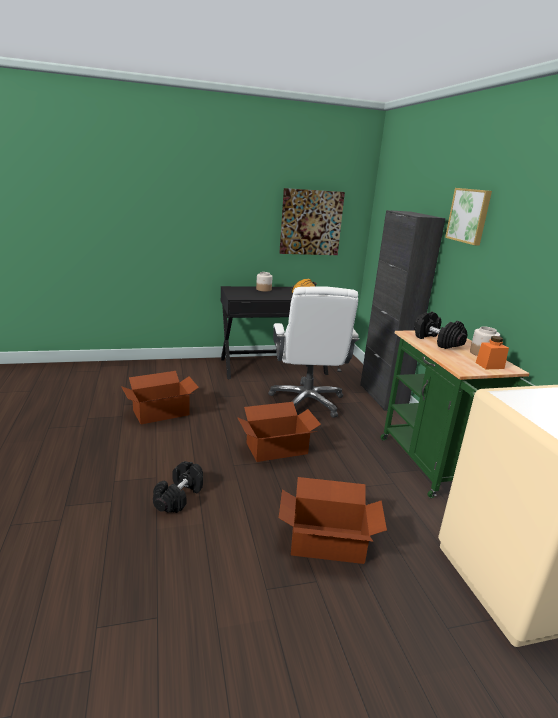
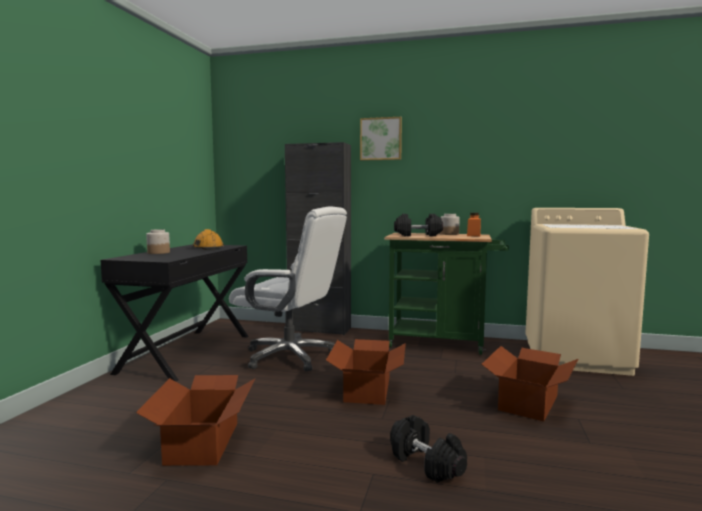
camera: 60 degrees left, 15 degrees down
picture [279,188,345,255] -> none

